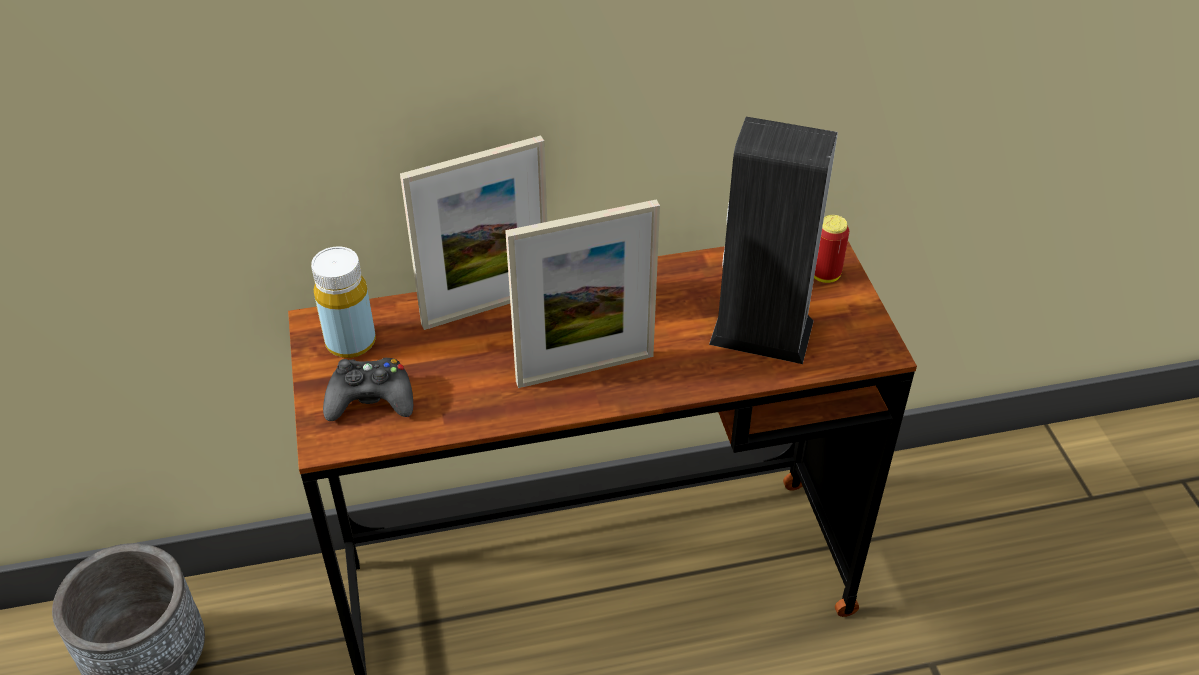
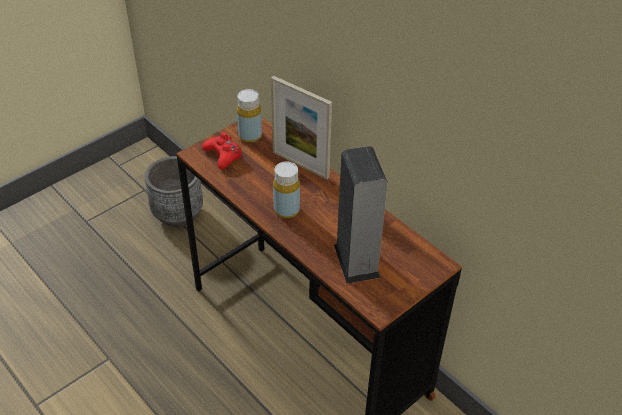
camera: 60 degrees right, 0 degrees up
black game controller [323,358,413,421] -> red game controller [202,132,242,169]
picture frame [505,199,660,388] -> yellow bottle [273,162,300,218]
can [814,215,849,283] -> none

